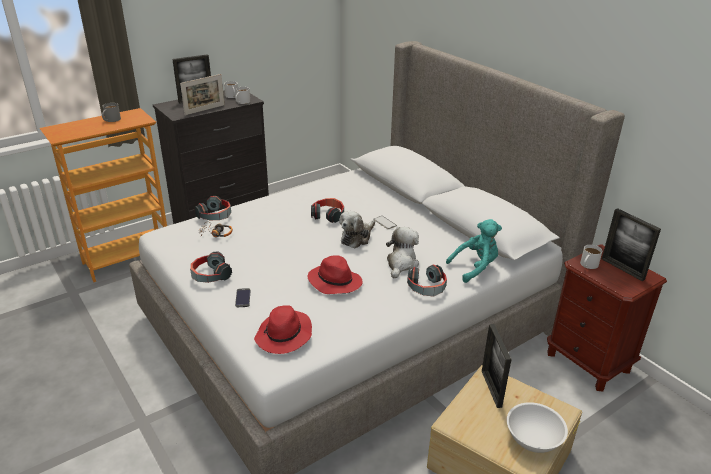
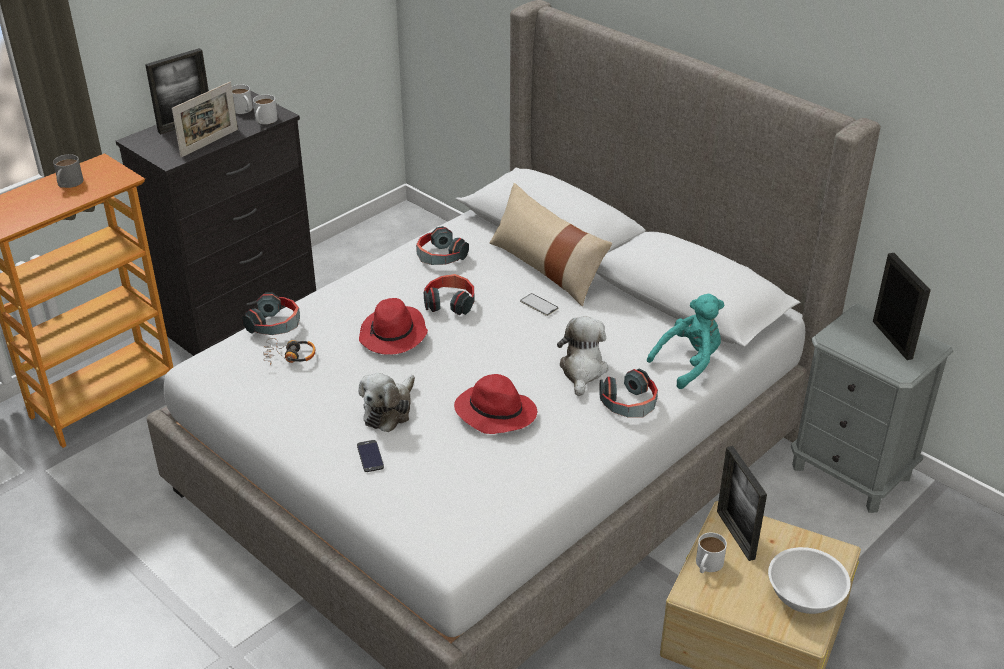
camera: 10 degrees left, 5 degrees up
headphones [190,251,232,283] -> headphones moved to [416,226,469,265]
red hat [254,305,312,354] -> red hat moved to [359,298,428,355]
plush toy [339,211,375,249] -> plush toy moved to [359,373,415,432]
brown nightstand [547,244,667,392] -> grey nightstand [791,303,953,513]
white mug [580,245,602,269] -> white mug moved to [696,532,727,573]
picture frame [602,208,661,281] -> picture frame turned 150 degrees counterclockwise [873,253,931,360]
none -> beige pillow [490,183,612,306]

